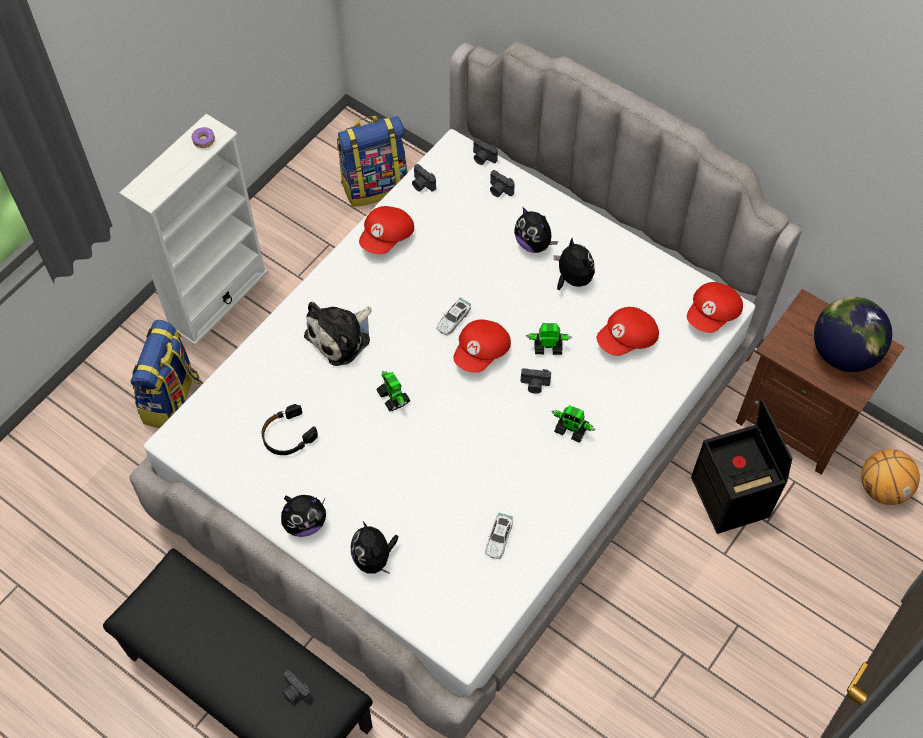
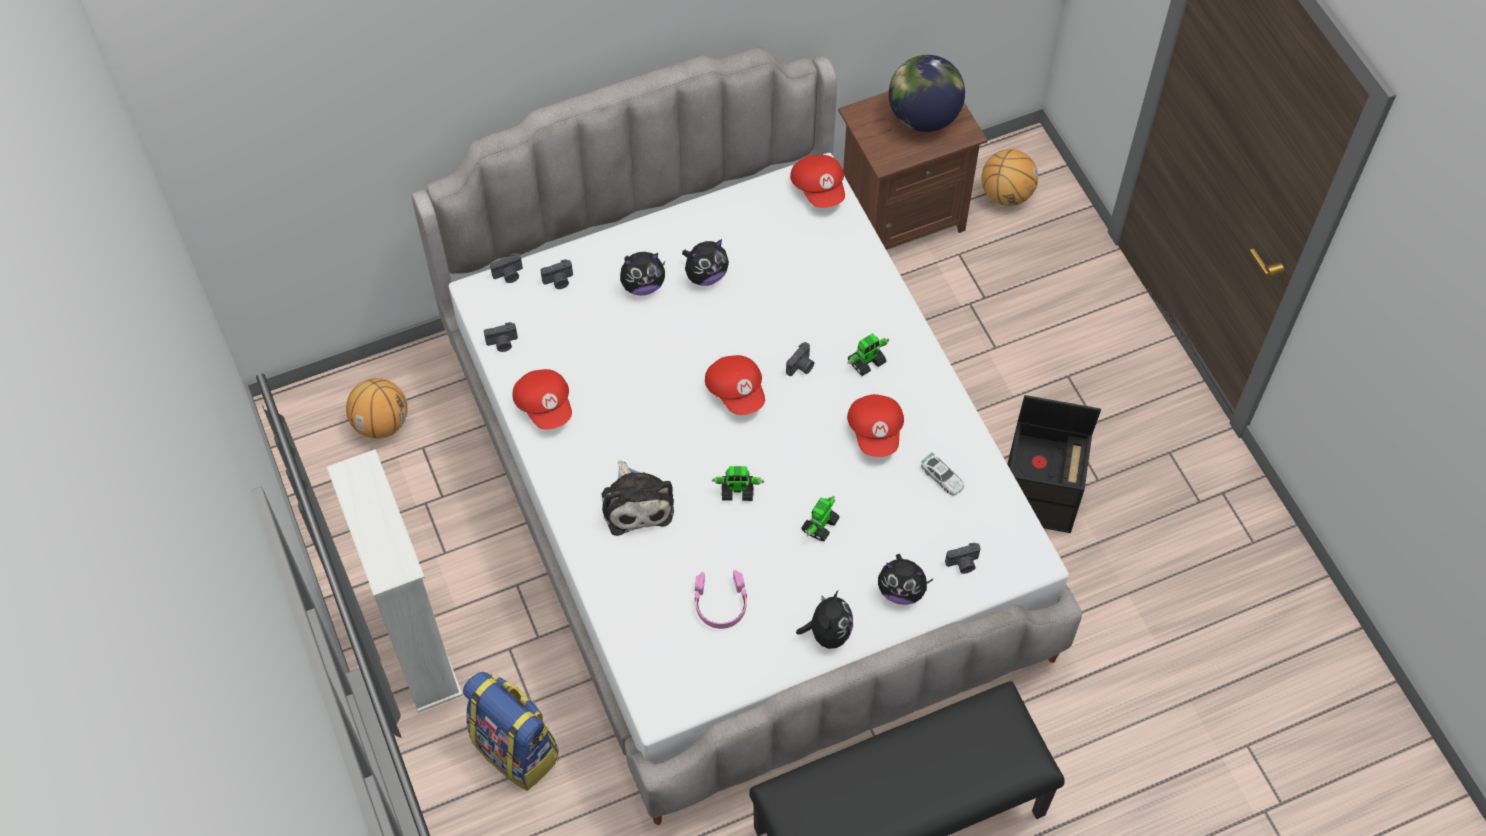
camera: 60 degrees left, 0 degrees up
donut [192,127,215,148] -> none
black headphones [262,404,318,455] -> pink headphones [694,570,747,629]
camera [282,670,312,703] -> camera moved to [945,543,981,574]
backpack [337,116,408,207] -> basketball [346,378,408,438]
toy car [437,297,471,336] -> none
toy robot [526,323,572,355] -> toy robot moved to [801,496,840,542]
plush toy [554,238,595,290] -> plush toy turned 150 degrees clockwise [682,239,729,286]
red cap [597,307,659,356] -> red cap moved to [847,394,904,457]
black storage box [691,399,793,534] -> black storage box moved to [1007,395,1101,533]

